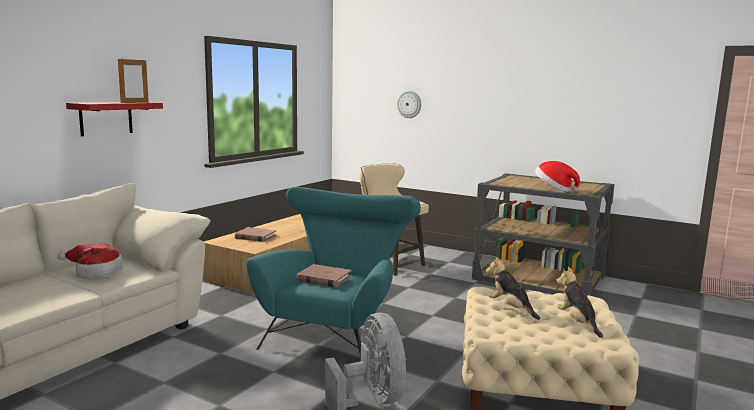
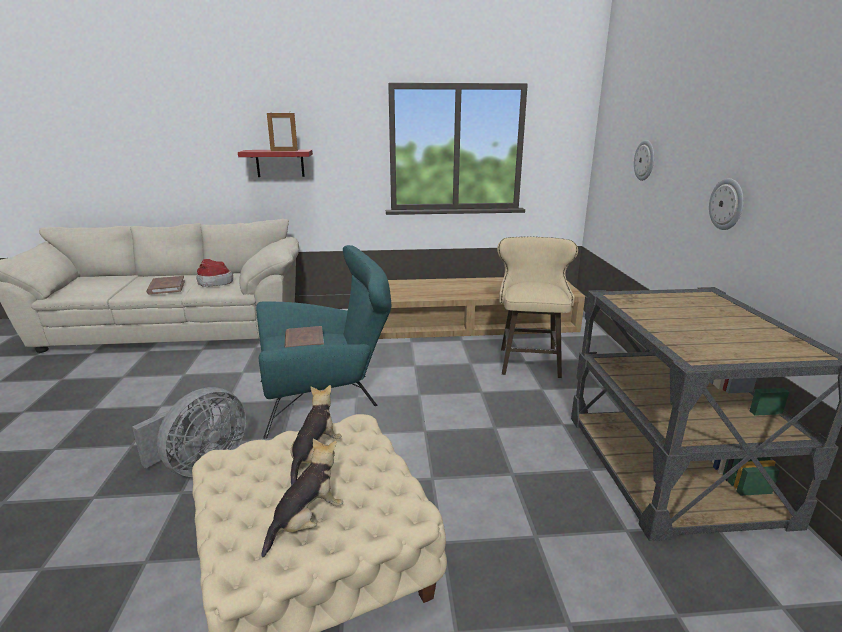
camera: 55 degrees right, 10 degrees up
brown book [234,227,277,242] -> brown book moved to [146,276,185,295]
hat [535,161,580,192] -> none
none -> wall clock [709,178,744,230]

